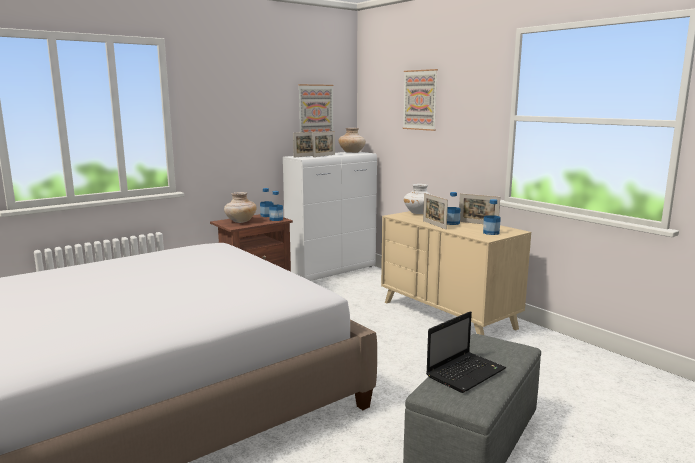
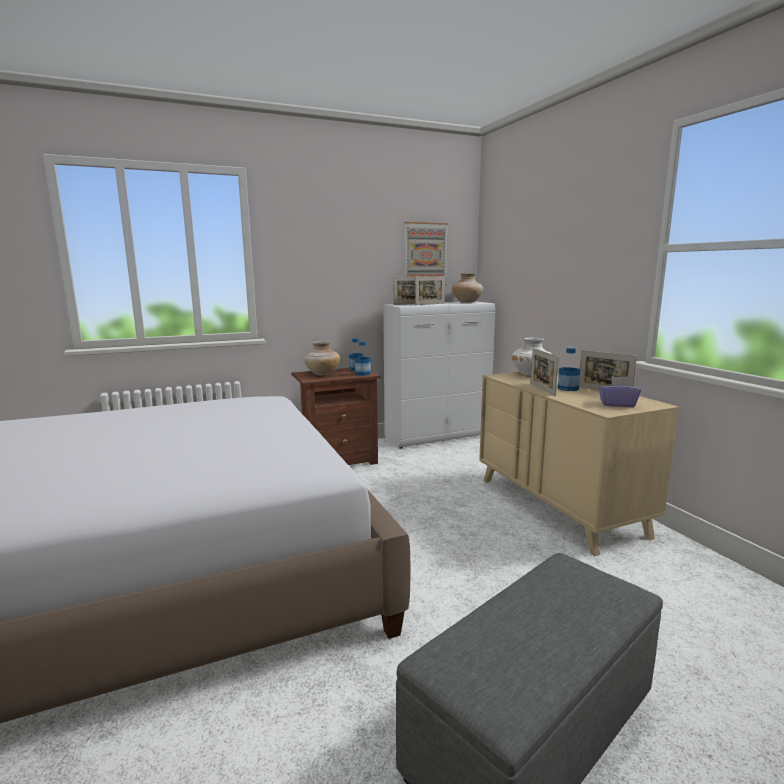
camera: 15 degrees right, 0 degrees up
picture [402,69,438,131] -> none
laptop [426,311,506,393] -> none
bottle [483,199,501,235] -> purple tissue box [598,376,641,407]

